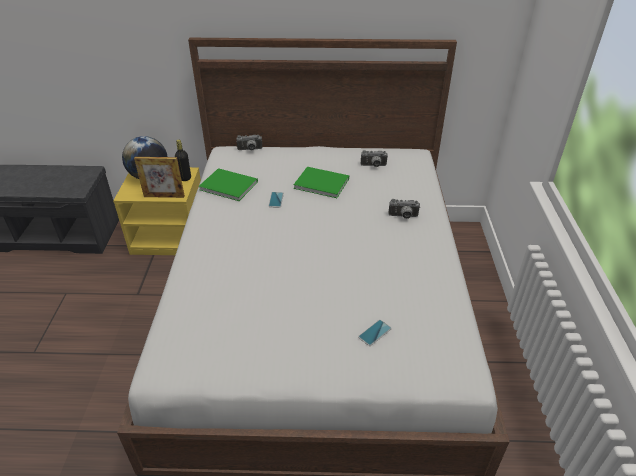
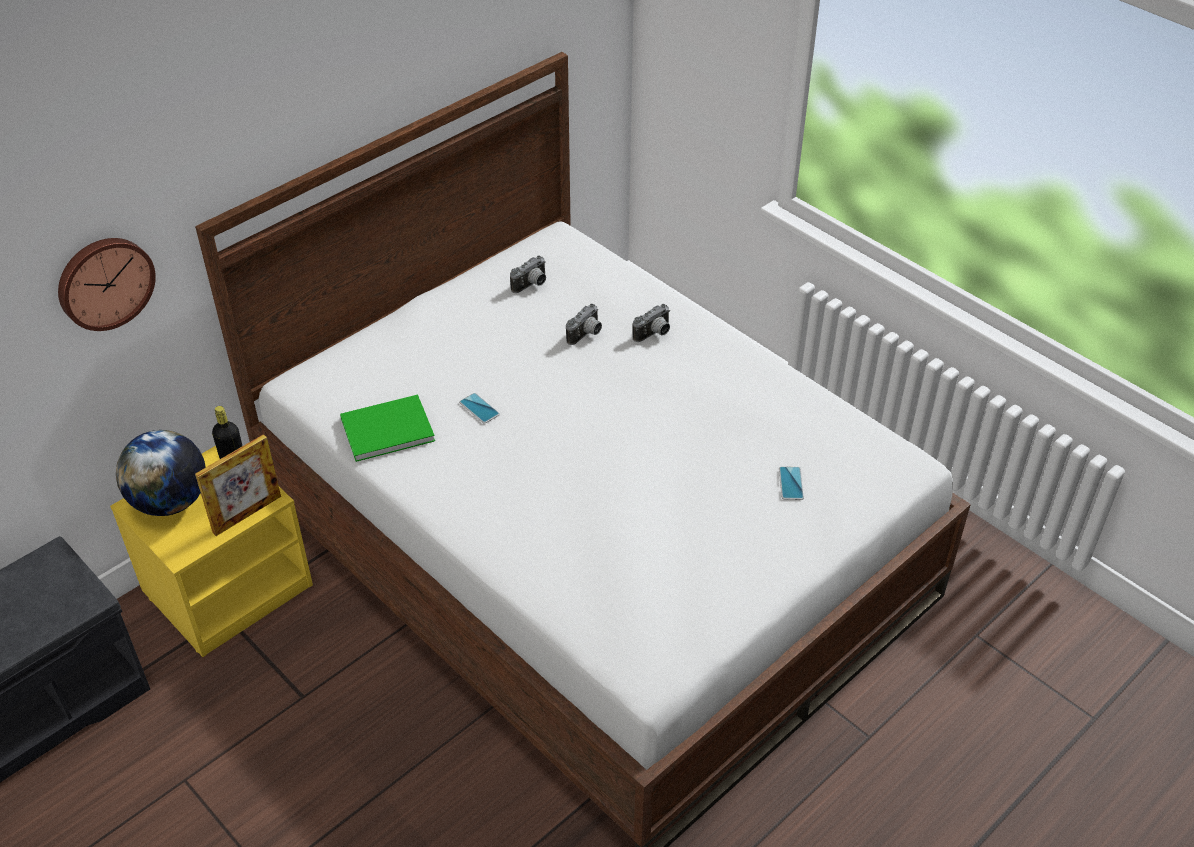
camera: 45 degrees left, 5 degrees up
camera [236,135,262,151] -> camera moved to [566,304,602,345]
green book [293,167,349,198] -> none
none -> wall clock [58,238,156,331]

